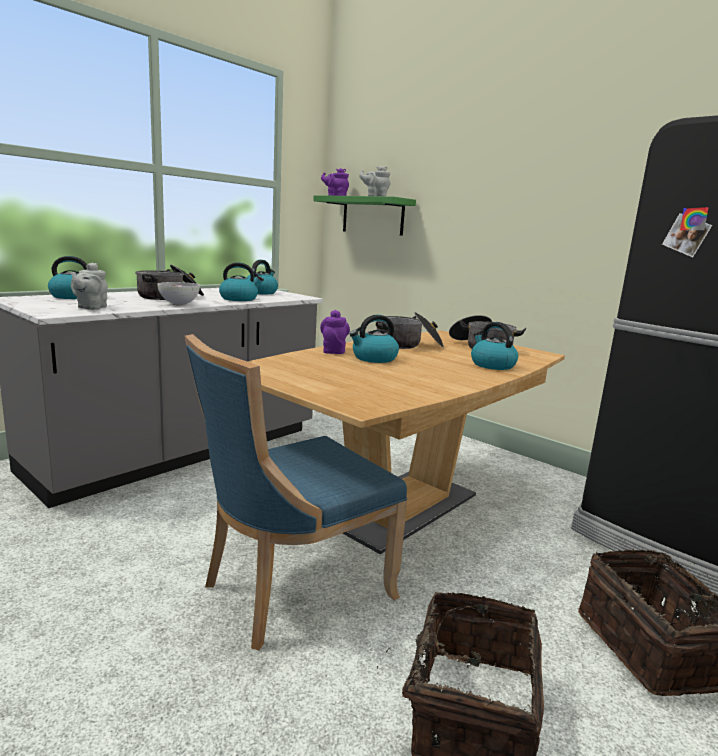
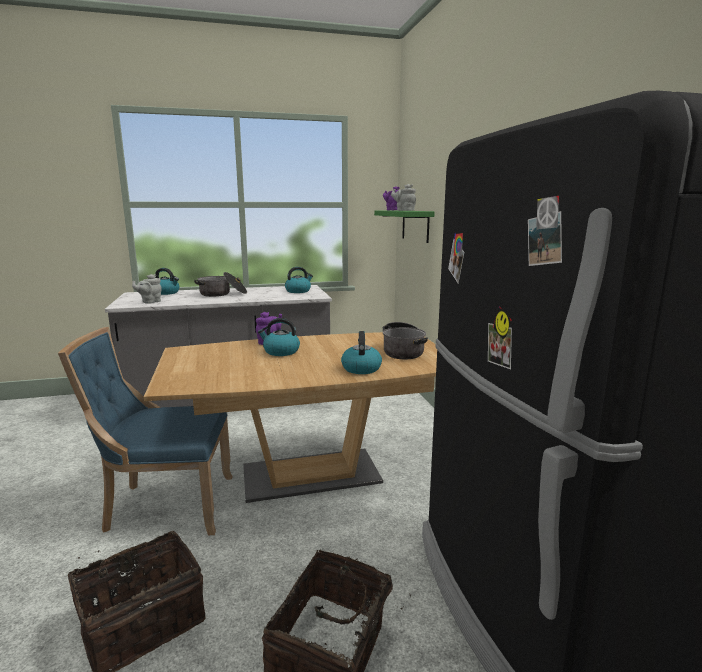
camera: 35 degrees right, 0 degrees up
bowl [157,282,200,306] -> none
kettle [219,262,264,301] -> none
cooking pot [376,312,444,349] -> none

